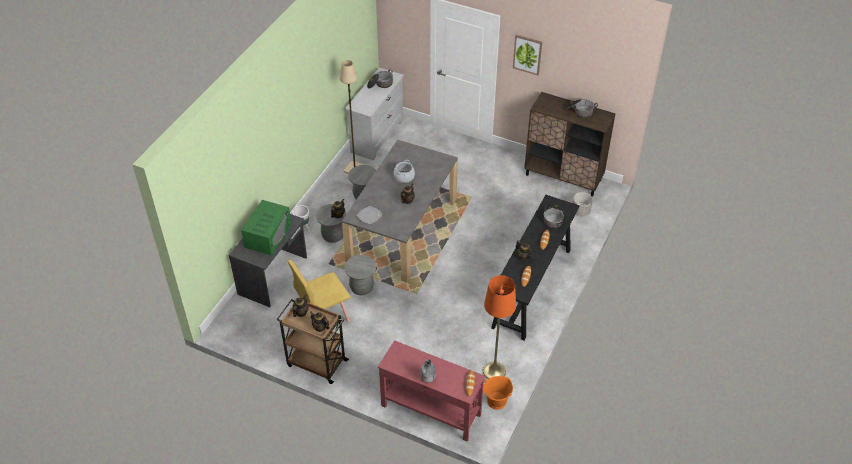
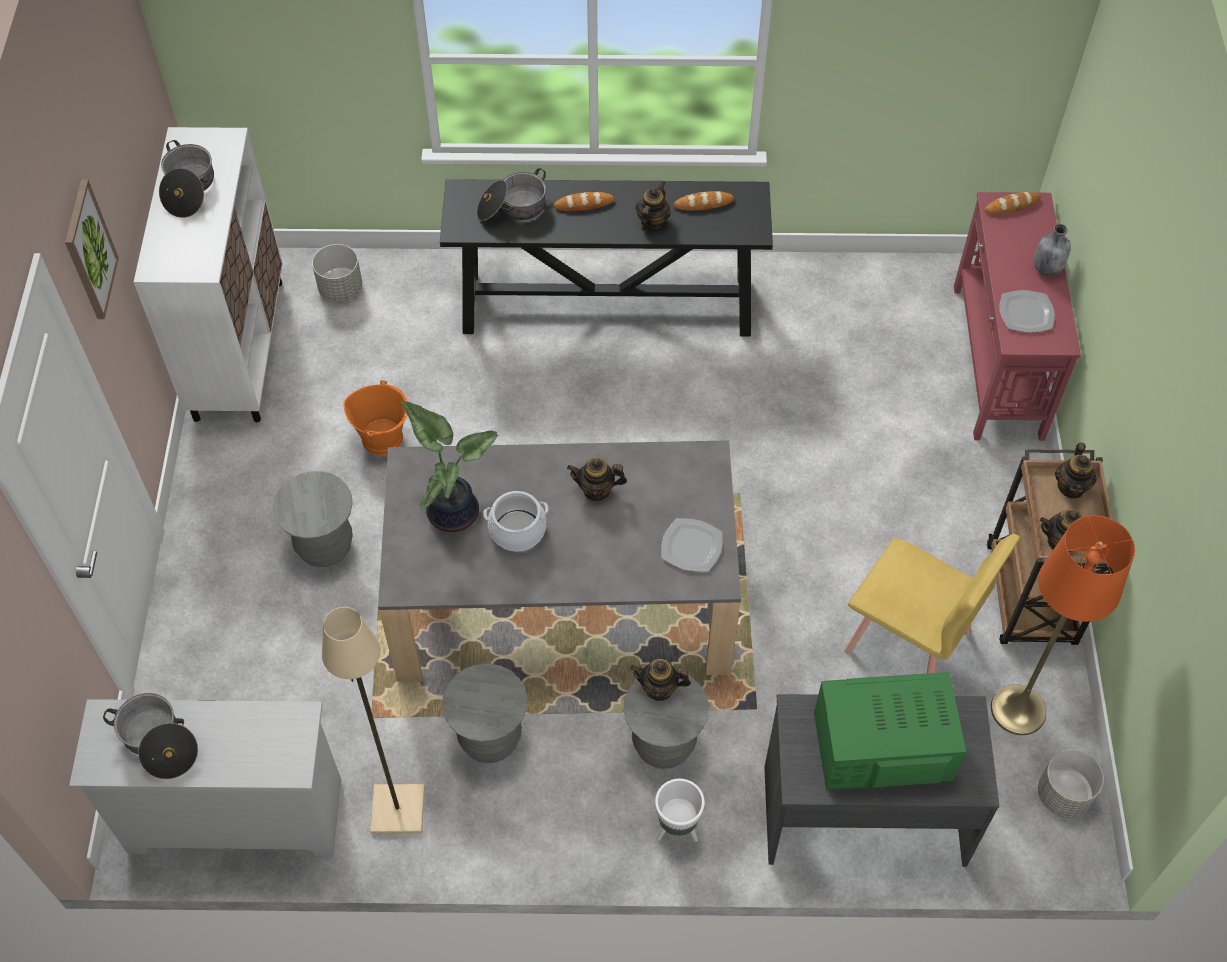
camera: 115 degrees left, 10 degrees up
grey stool [344,255,376,295] -> grey stool moved to [273,471,353,567]
orange floor lamp [483,275,516,379] -> orange floor lamp moved to [991,515,1135,735]
orange bucket [483,376,513,410] -> orange bucket moved to [343,380,408,455]
brown cabinet [524,92,616,197] -> white cabinet [134,127,283,422]
none -> potted plant [402,401,499,532]
none -> plate [1000,290,1055,333]
none -> grey planter [1038,749,1104,818]

